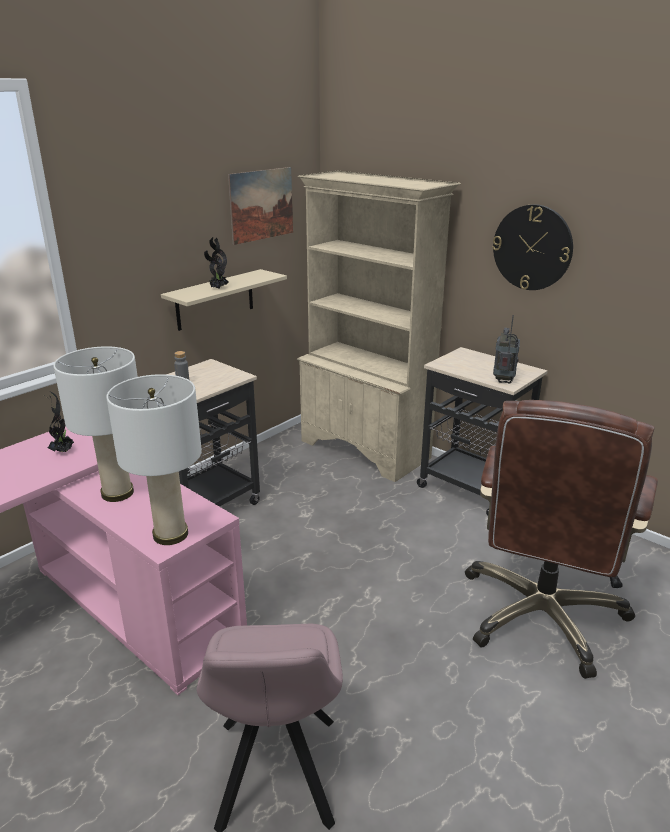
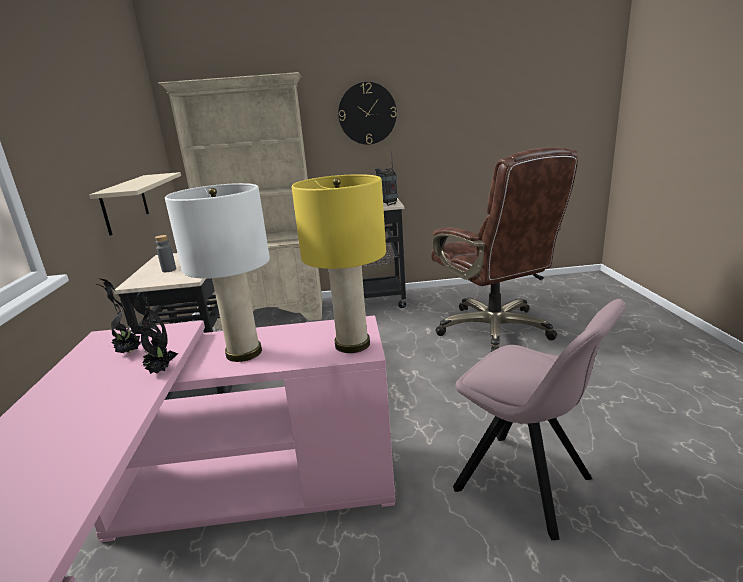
camera: 45 degrees left, 5 degrees down
white table lamp [106,374,202,545] -> yellow table lamp [292,174,386,353]
potted plant [204,237,229,289] -> potted plant moved to [131,291,178,374]
picture [228,167,293,245] -> none

